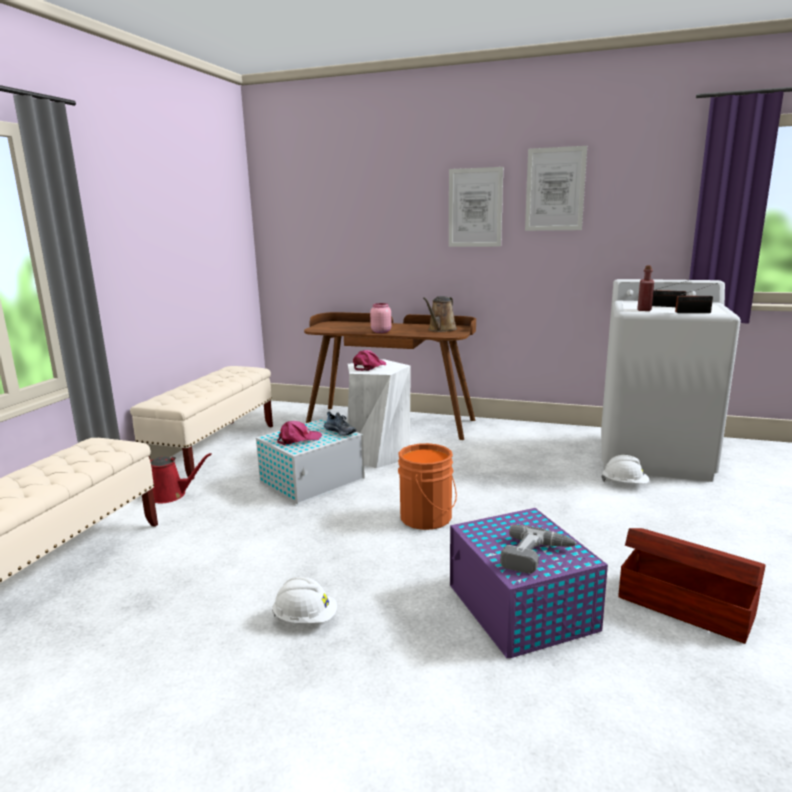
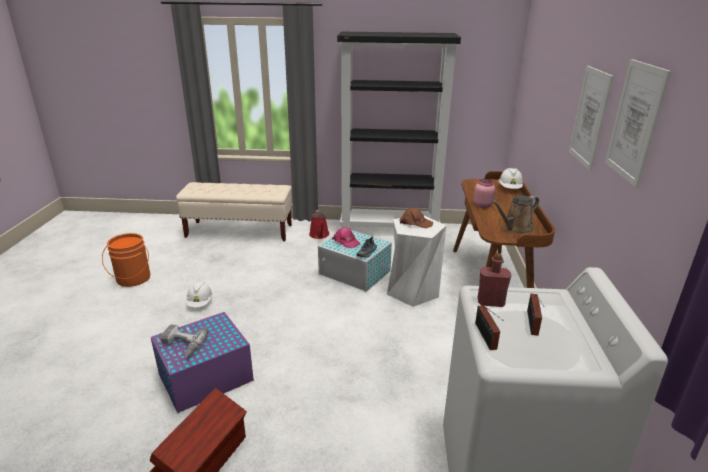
camera: 75 degrees right, 10 degrees up
beige bench [130,366,273,480] -> black bookcase [337,32,461,229]
pink cap [353,350,386,371] -> brown cap [400,208,433,229]
orange bucket [398,443,457,530] -> orange bucket moved to [102,233,150,287]
brown watering can [423,296,457,332] -> brown watering can turned 45 degrees counterclockwise [492,195,539,234]
white hard hat [601,455,649,484] -> white hard hat moved to [499,168,523,189]

